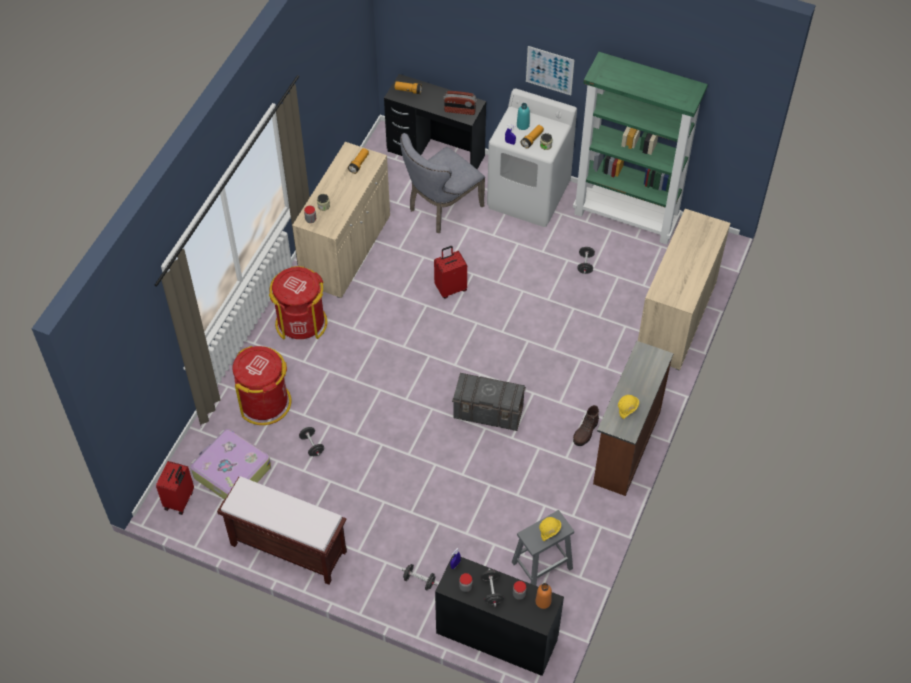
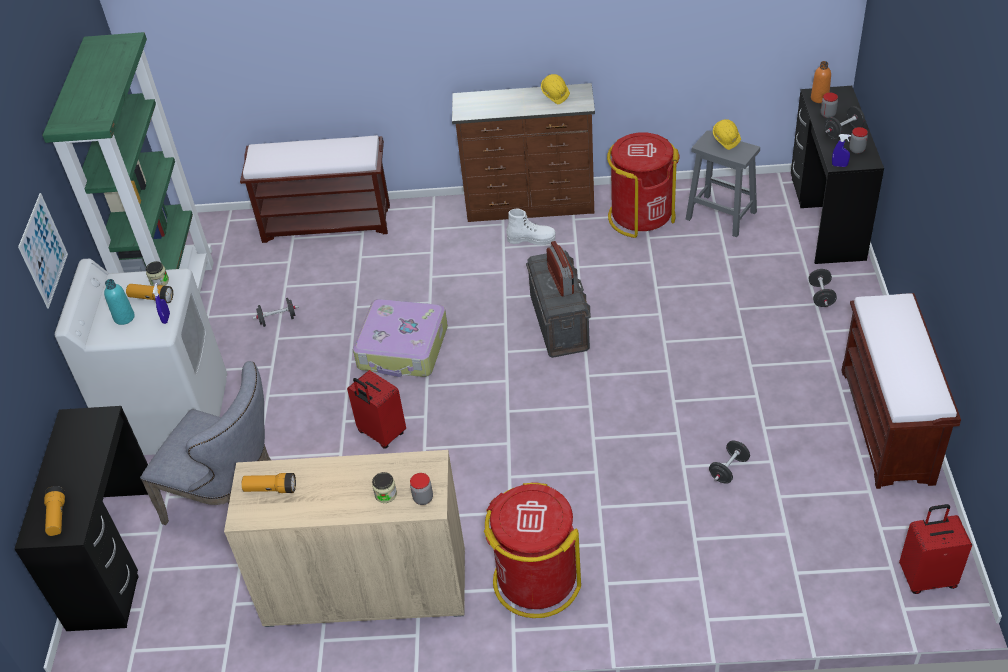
camera: 110 degrees left, 10 degrees down
suitcase [191,429,271,499] -> suitcase moved to [353,299,448,377]
red trash can [233,346,292,425] -> red trash can moved to [607,132,680,238]
radio [443,91,477,115] -> radio moved to [547,241,574,296]
brown boot [573,405,599,446] -> white boot [506,209,556,245]
beige cabinet [638,209,731,370] -> brown bench [240,135,390,243]

